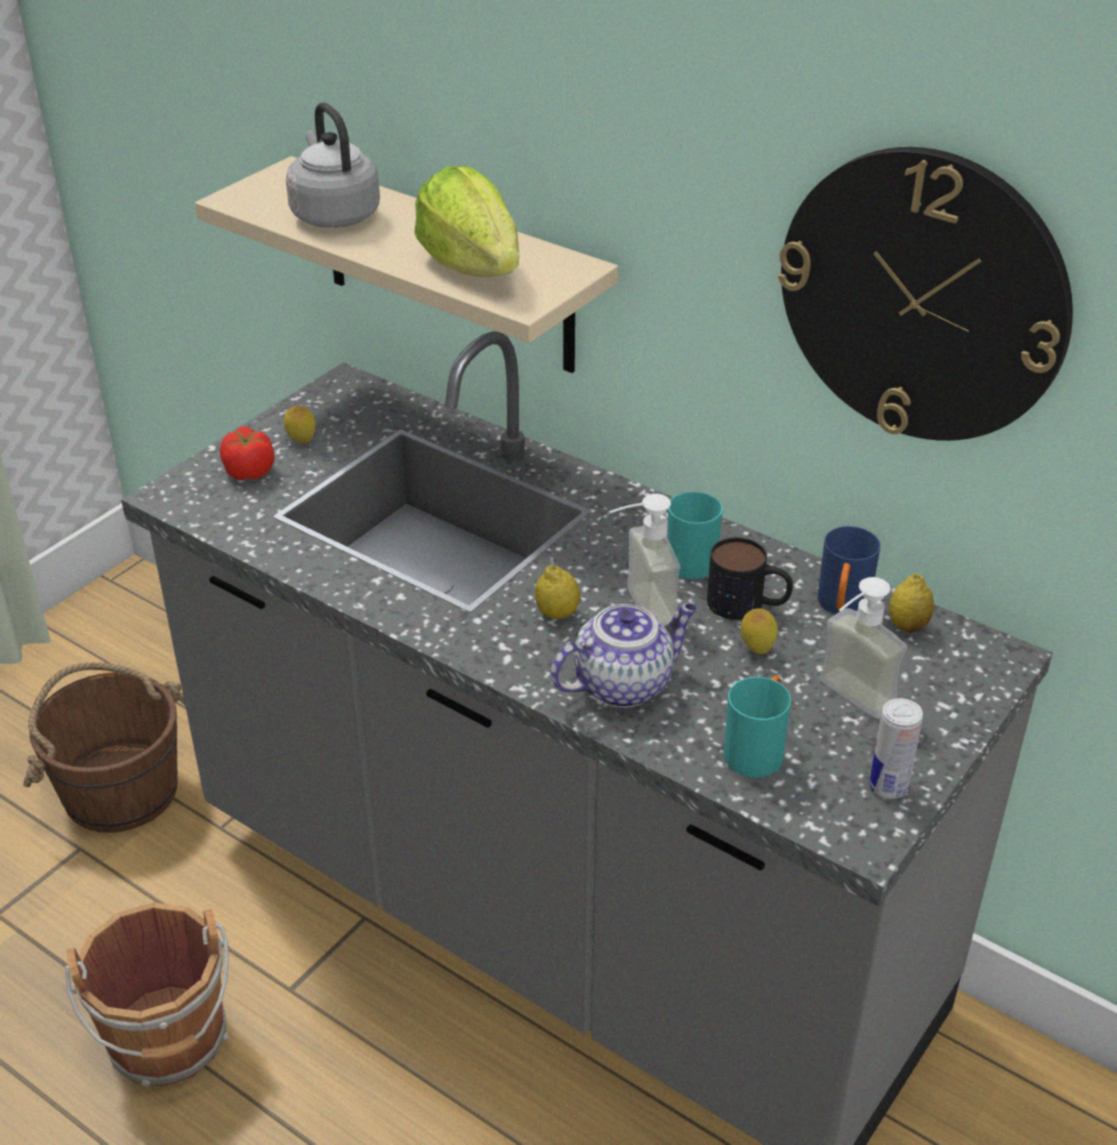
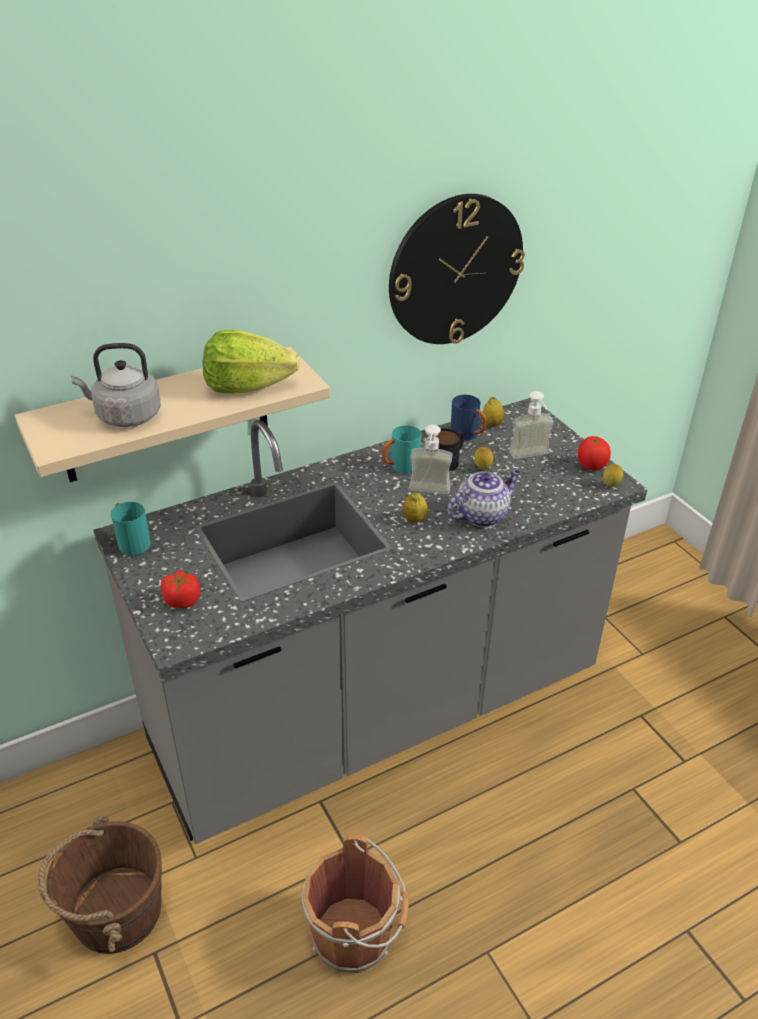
camera: 65 degrees left, 0 degrees up
lemon [284,406,316,443] -> lemon moved to [603,464,623,487]
teapot [550,603,697,708] -> teapot turned 60 degrees clockwise [447,470,521,527]
turquoise mug [724,676,791,778] -> turquoise mug moved to [111,502,151,556]
can [869,698,923,799] -> tomato [578,436,611,470]

